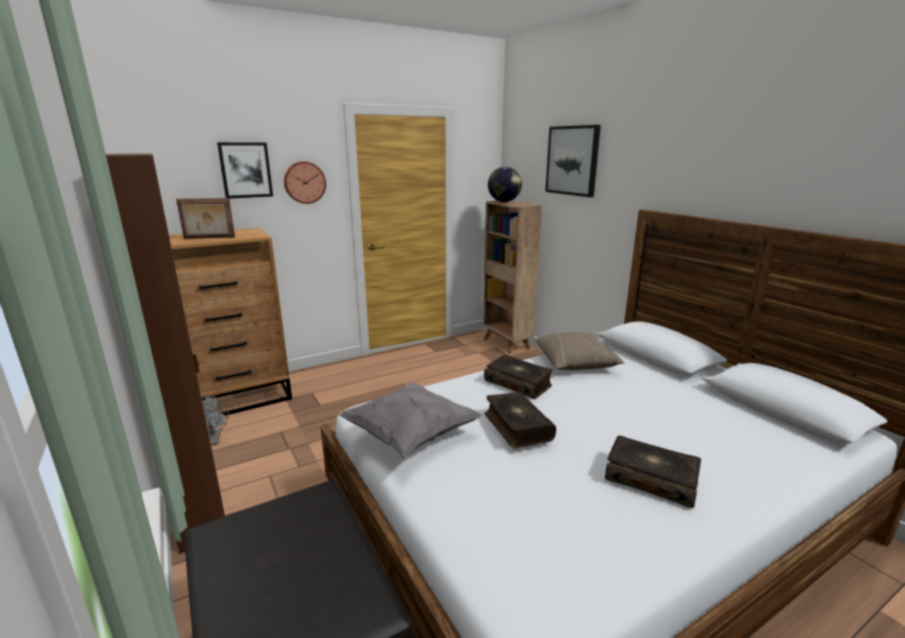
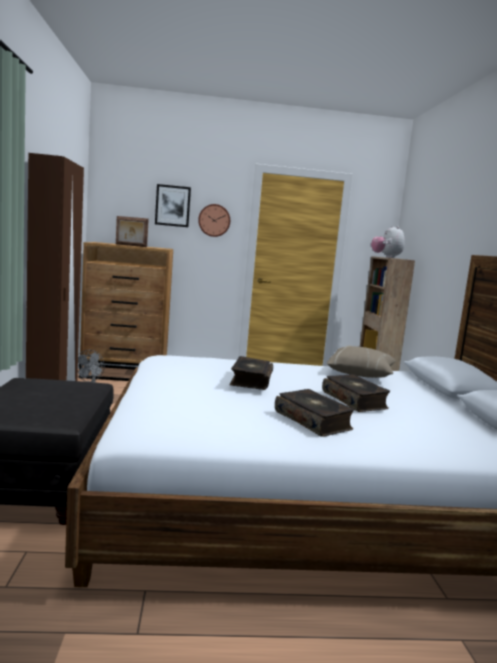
camera: 25 degrees right, 10 degrees down
grey pillow [339,382,482,459] -> none
book [484,355,553,399] -> book moved to [322,374,390,412]
globe [488,167,522,202] -> plush toy [371,226,405,258]
picture [545,125,601,197] -> none

